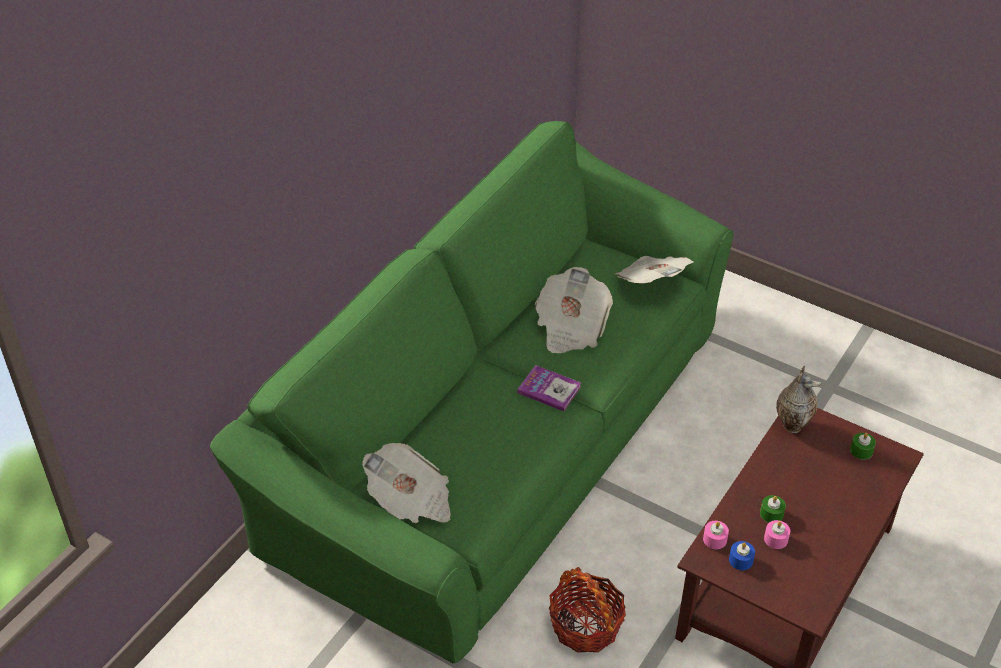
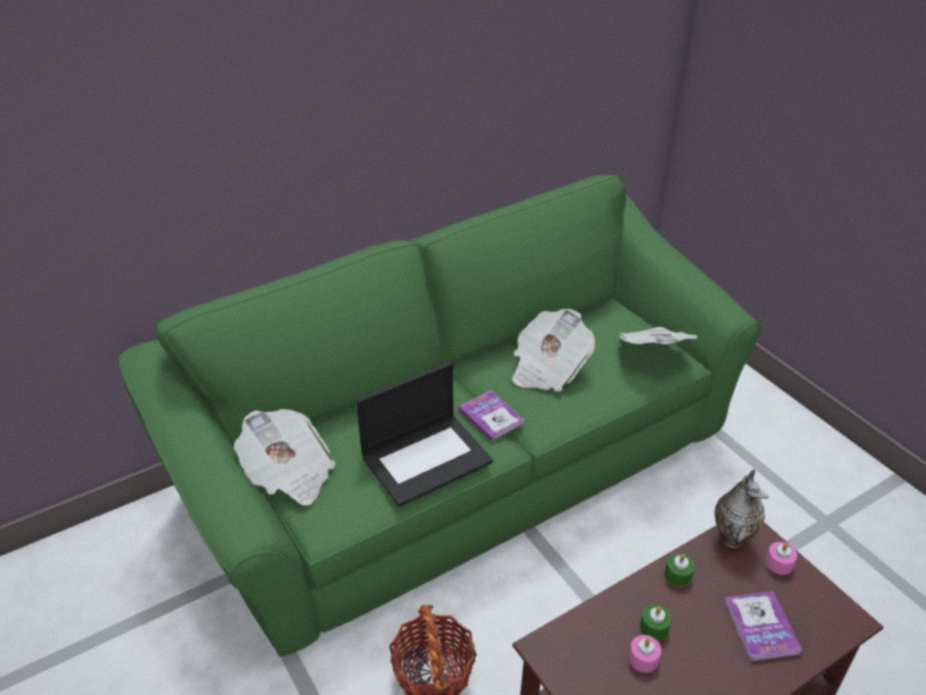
camera: 25 degrees right, 5 degrees down
pink candle [703,521,729,549] -> pink candle moved to [765,542,797,575]
blue candle [729,541,755,570] -> none
green candle [850,433,876,460] -> green candle moved to [664,553,695,586]
none -> laptop [356,362,493,507]
none -> book [724,591,803,662]

